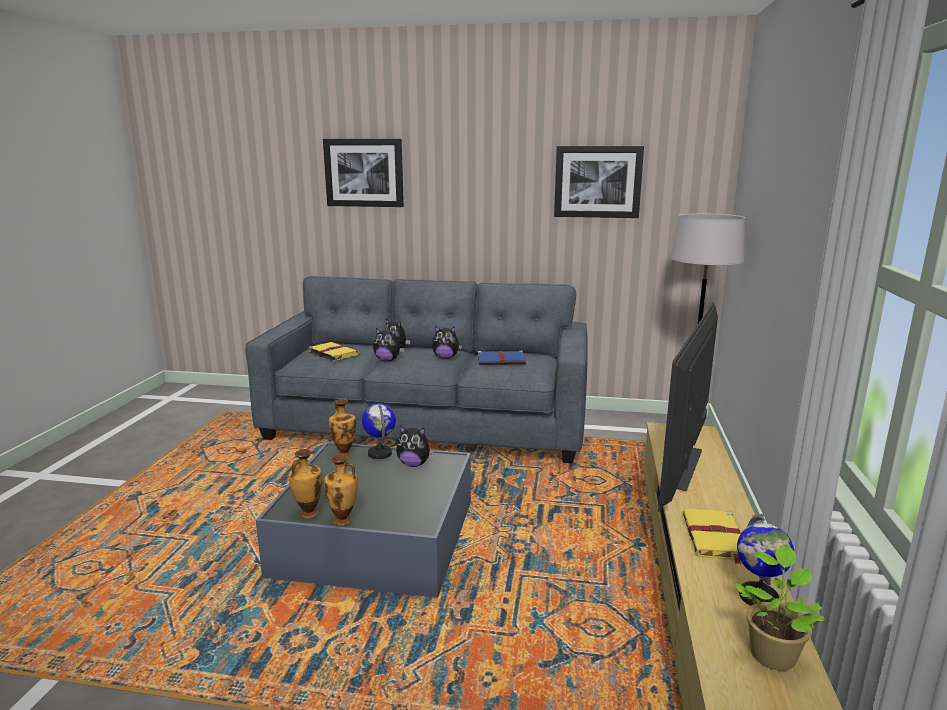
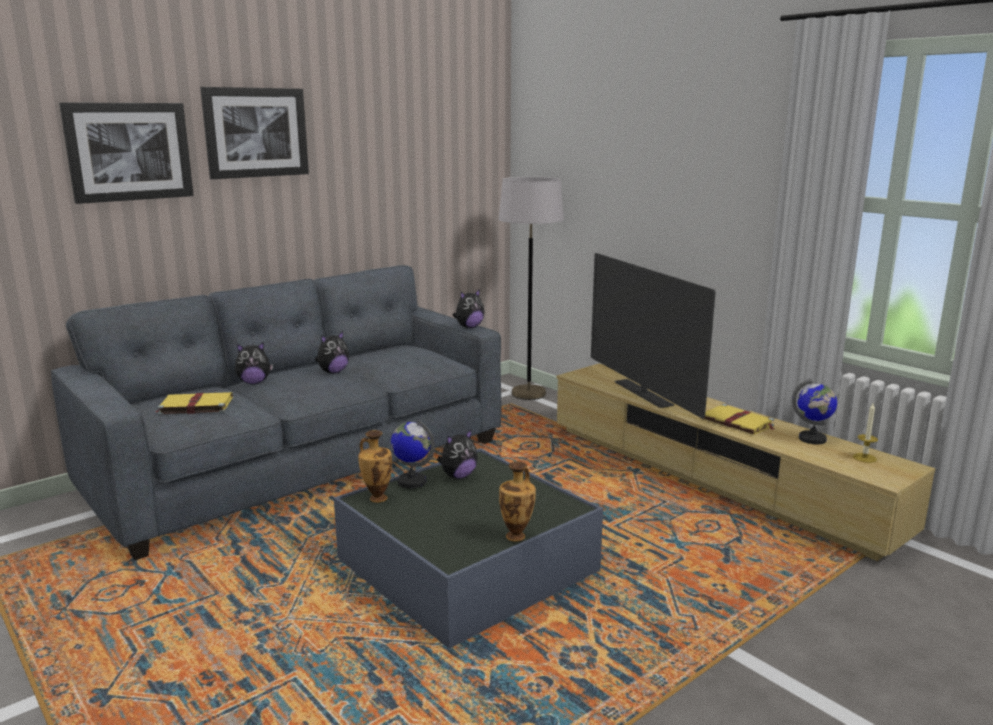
camera: 50 degrees left, 0 degrees up
vase [289,449,322,518] -> none
plush toy [373,328,404,362] -> plush toy moved to [452,289,484,328]
blue book [478,351,527,365] -> none
picture [554,146,644,218] -> picture moved to [200,87,309,179]
potted plant [734,544,826,671] -> candle [853,403,878,463]

